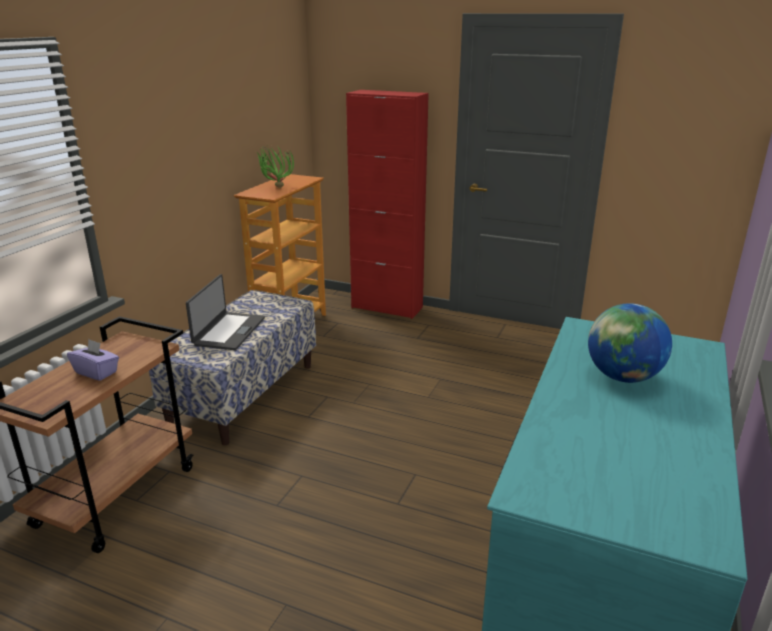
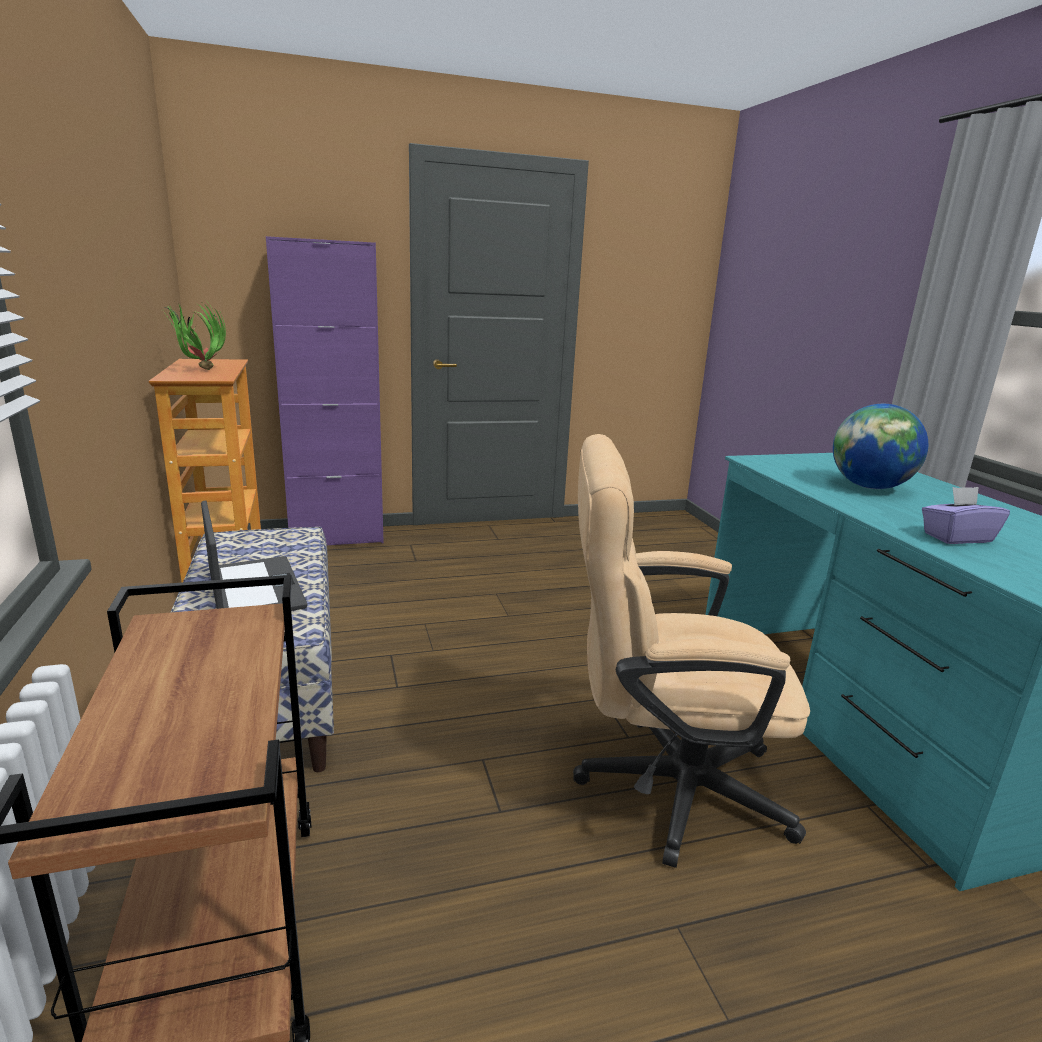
camera: 40 degrees left, 5 degrees down
purple tissue box [67,339,119,381] -> purple tissue box moved to [922,487,1010,544]
red cabinet [346,90,429,319] -> purple cabinet [266,236,384,545]
none -> beige office chair [573,434,810,868]

